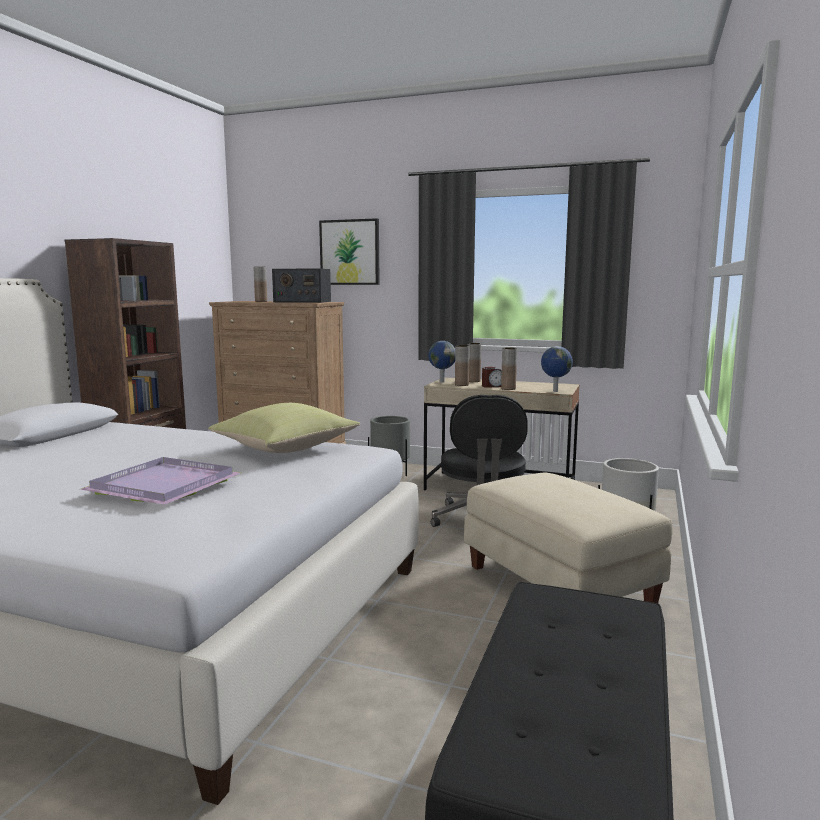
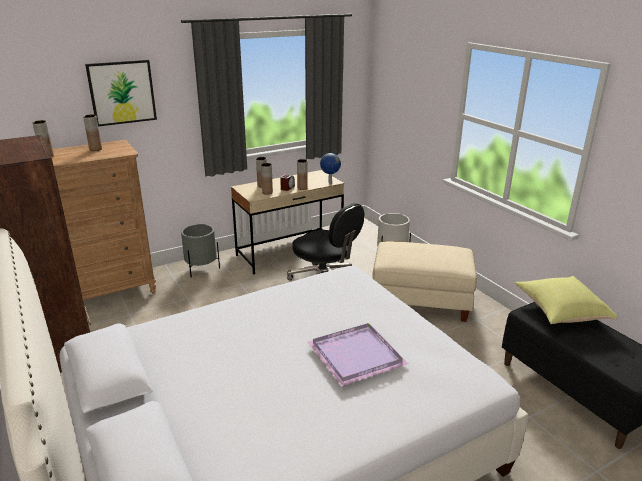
camera: 50 degrees left, 15 degrees up
yellow pillow [208,403,360,453] -> yellow pillow moved to [514,276,618,324]
radio [272,269,331,303] -> brown vase [83,114,102,151]
globe [428,341,455,382] -> none

